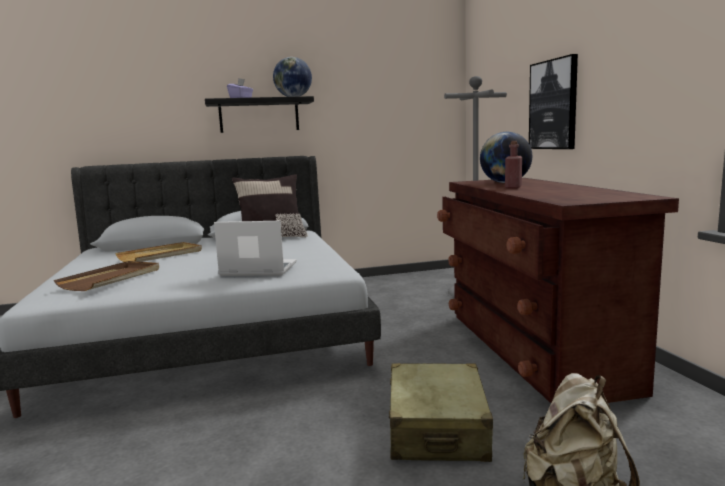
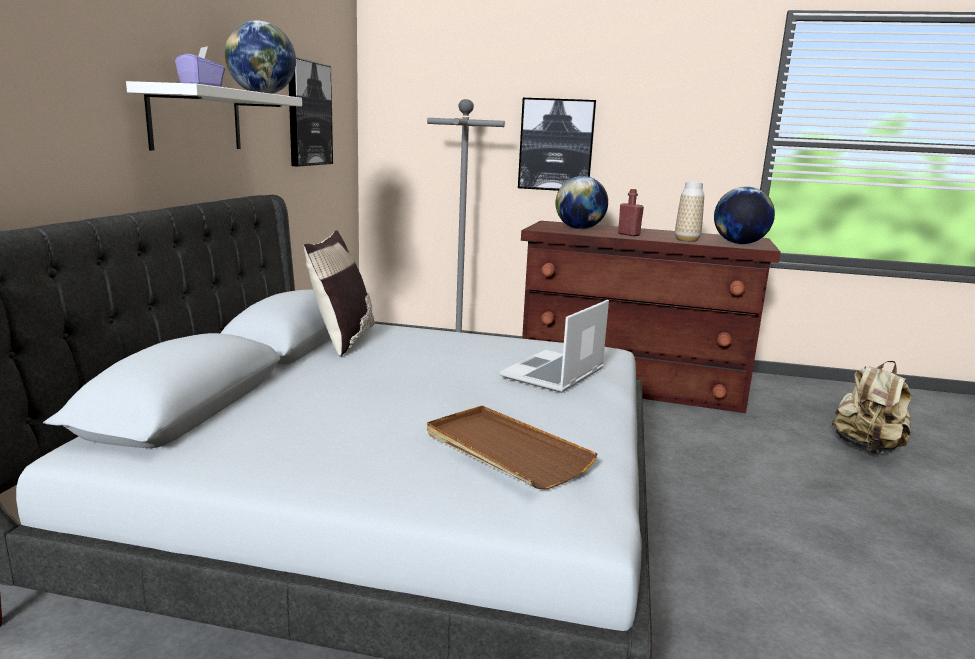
camera: 65 degrees left, 5 degrees up
beige tray [115,242,202,262] -> none
black shelf [205,96,314,133] -> white shelf [126,81,302,151]
beige suitcase [389,363,493,462] -> none
none -> picture [289,57,333,166]
none -> vase [675,182,704,242]
none -> globe [714,187,775,244]

